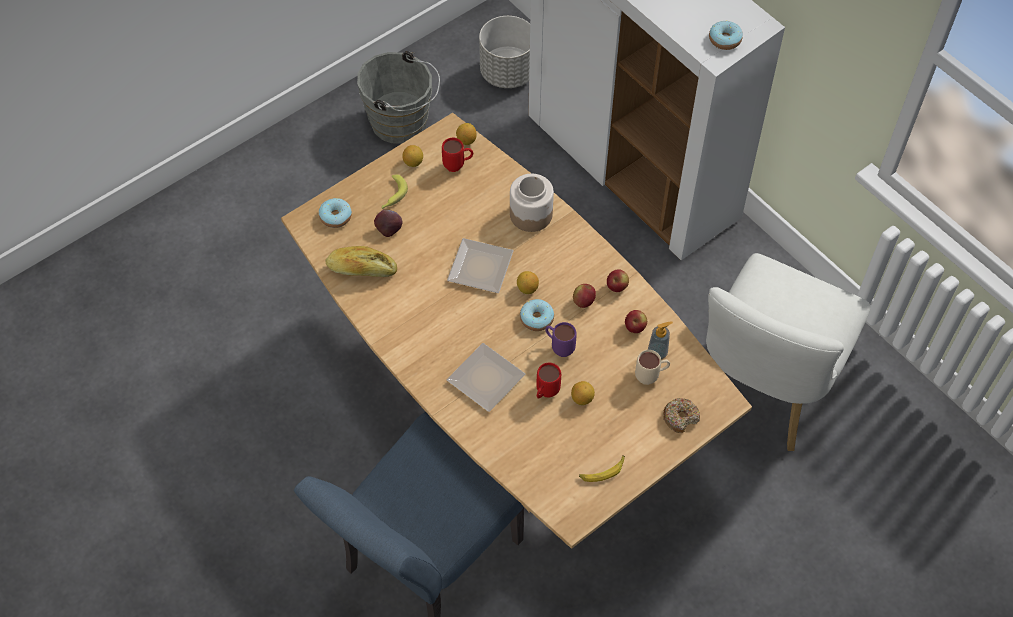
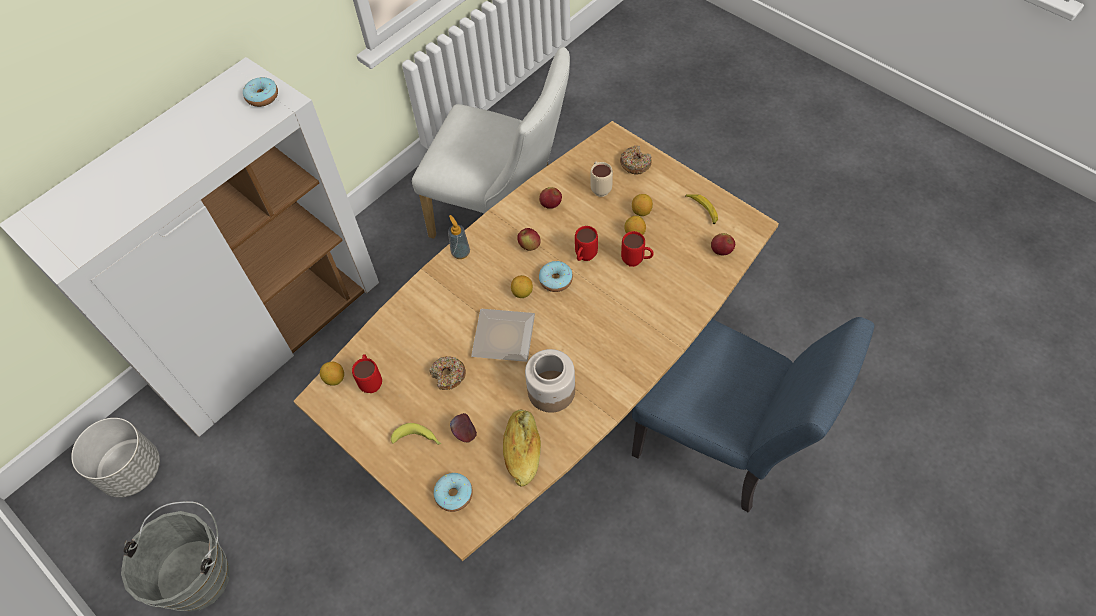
camera: 95 degrees left, 0 degrees up
lemon [402,145,423,167] -> lemon moved to [632,194,653,216]
plate [447,343,525,412] -> none
jar [510,174,554,232] -> jar moved to [525,349,575,413]
purple mug [545,322,577,357] -> red mug [575,226,598,261]
apple [607,270,629,292] -> apple moved to [711,233,735,255]
soap dispenser [648,322,673,359] -> soap dispenser moved to [448,215,470,259]
none -> donut [429,356,466,390]

